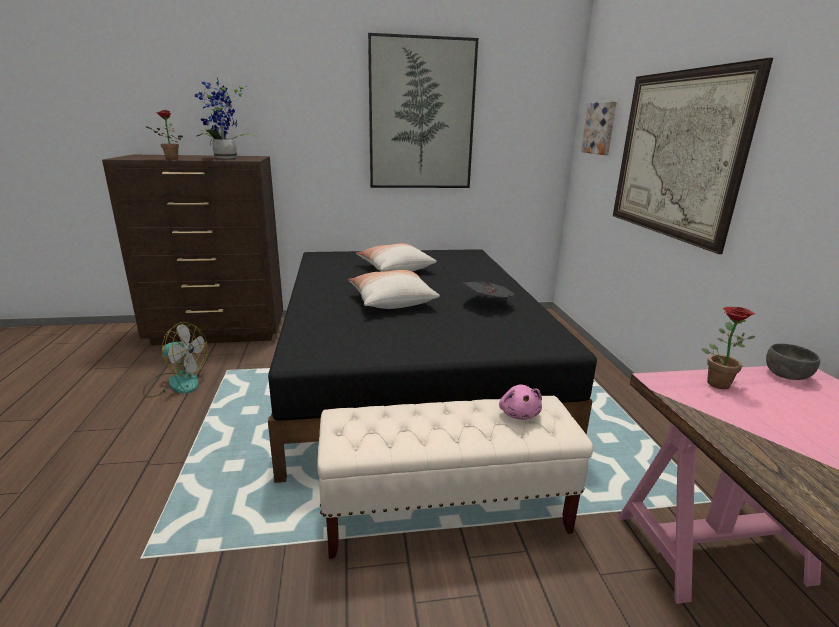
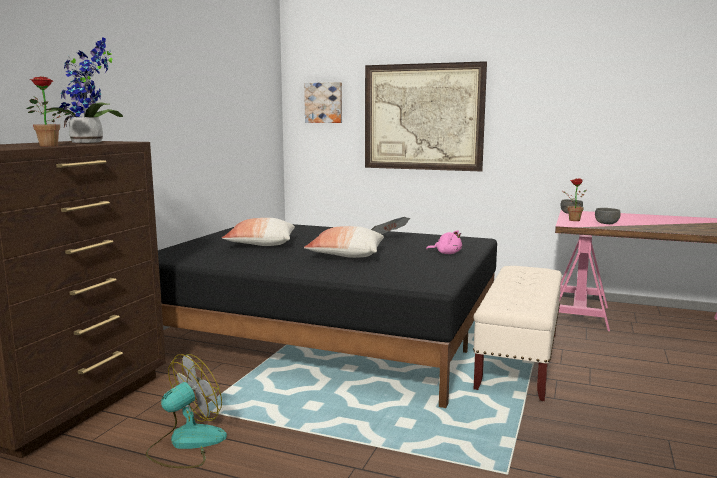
camera: 60 degrees left, 10 degrees down
picture [368,33,478,188] -> none
pink plush toy [499,385,542,420] -> pink plush toy moved to [426,230,462,254]
none -> grey bowl [595,208,621,224]

